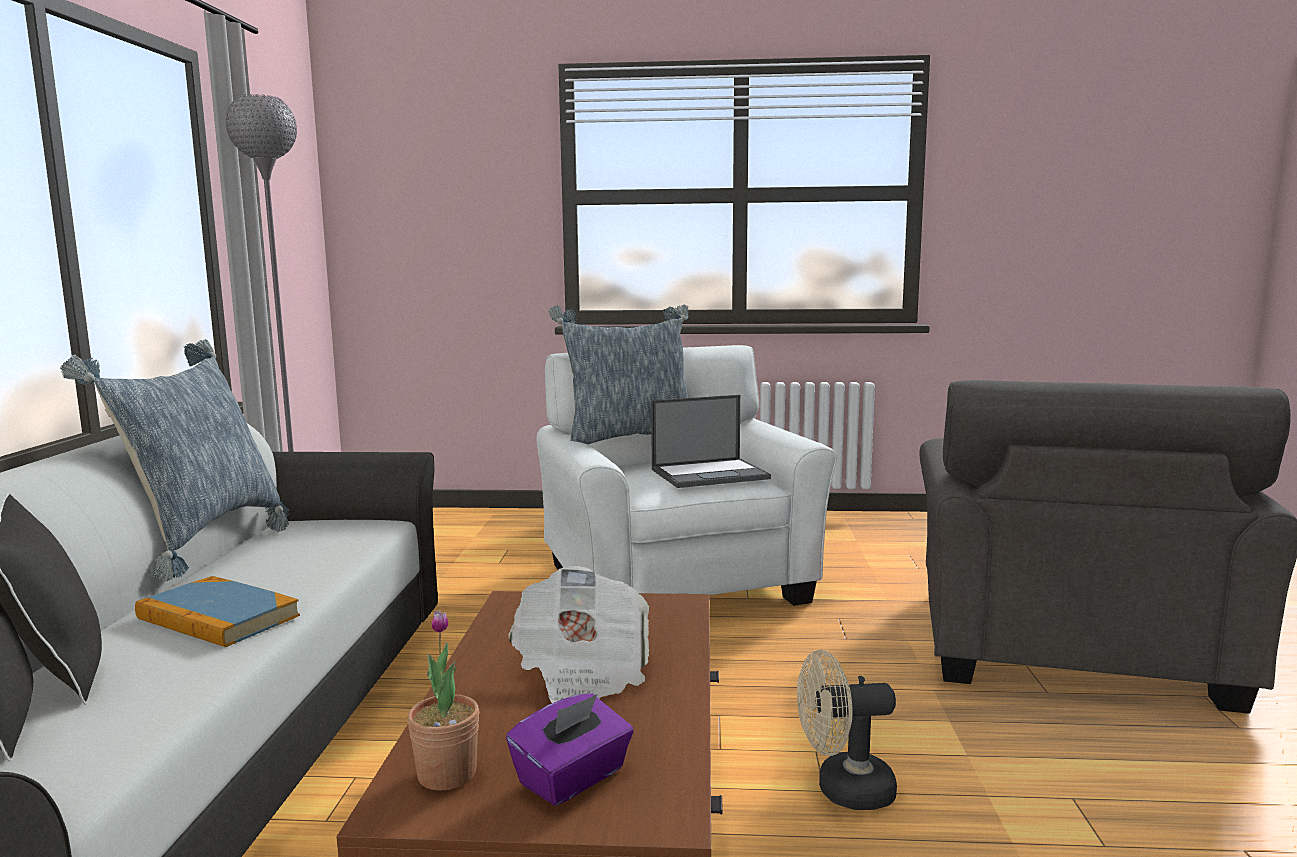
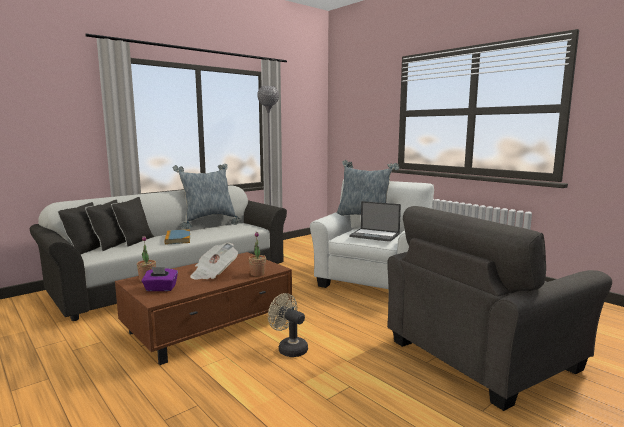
camera: 45 degrees right, 0 degrees up
none -> potted plant [249,232,266,276]

